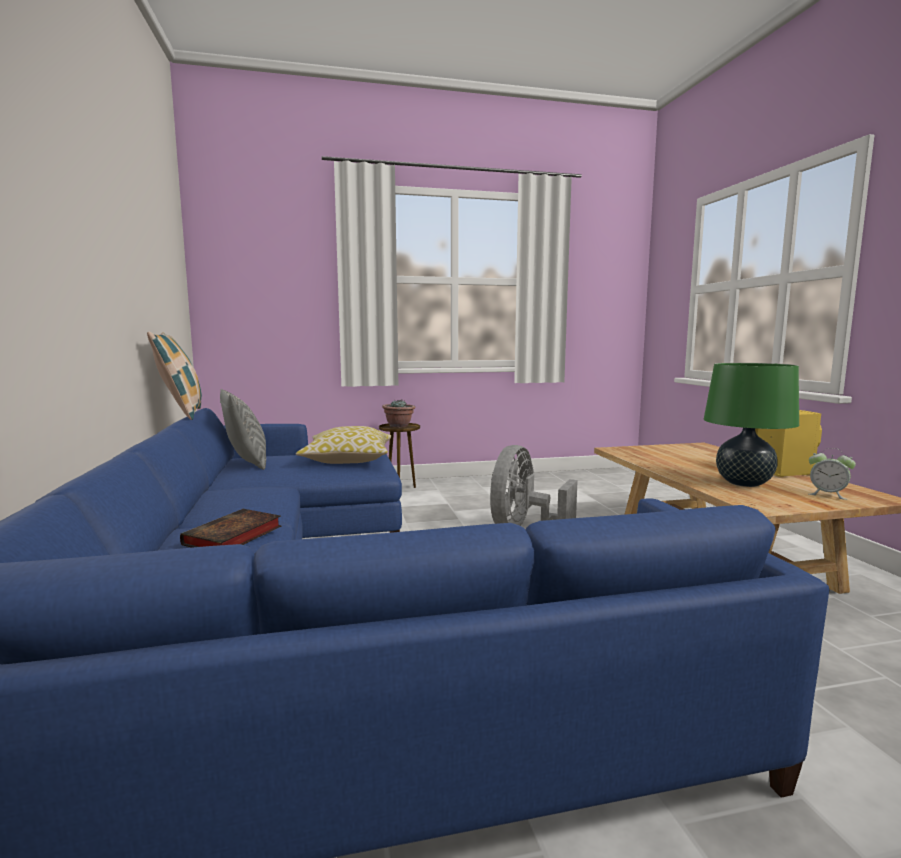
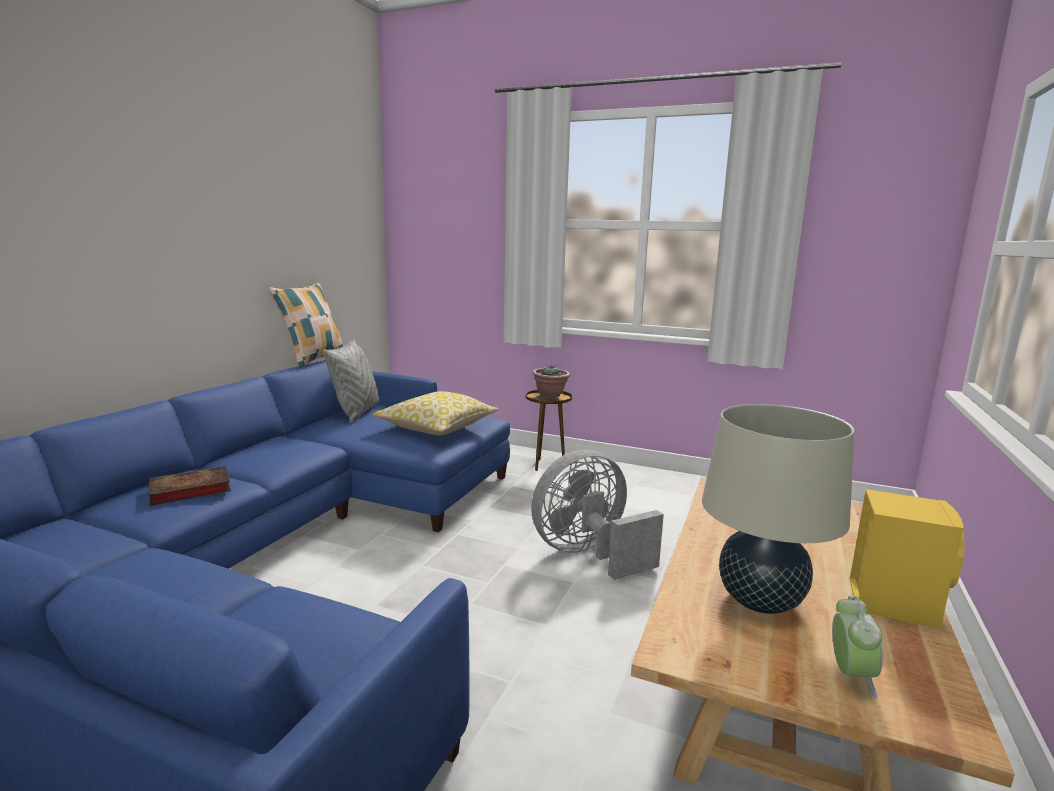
camera: 35 degrees right, 5 degrees up
green table lamp [704,363,799,487] -> beige table lamp [702,404,854,614]
alarm clock [809,448,856,500] -> alarm clock turned 150 degrees counterclockwise [832,596,883,698]

